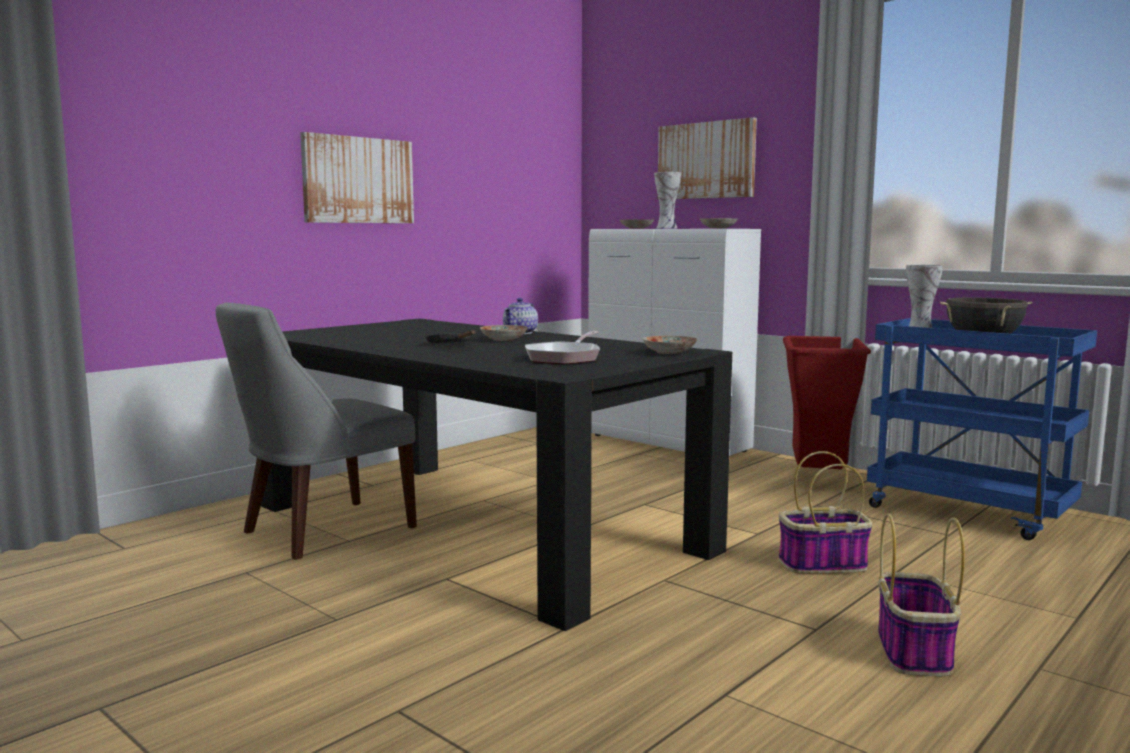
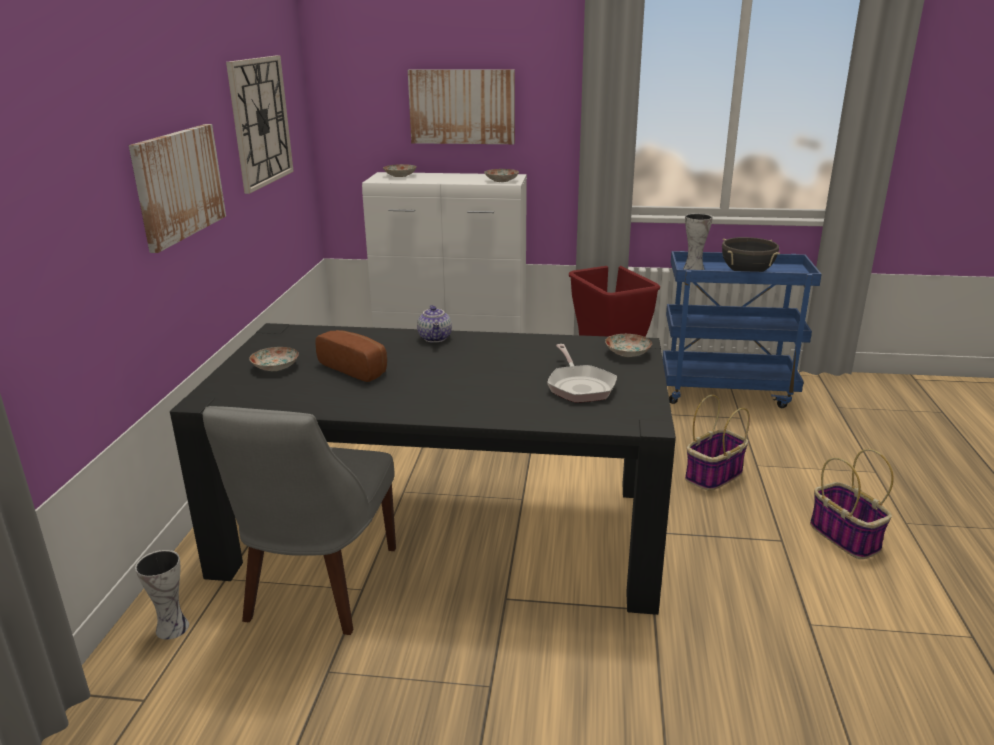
camera: 35 degrees left, 15 degrees up
black frying pan [425,330,475,344] -> none
plate [480,325,528,341] -> plate moved to [250,347,299,371]
vase [654,172,681,229] -> vase moved to [135,550,189,640]
none -> wall clock [226,56,294,194]
none -> bread [315,330,387,382]

